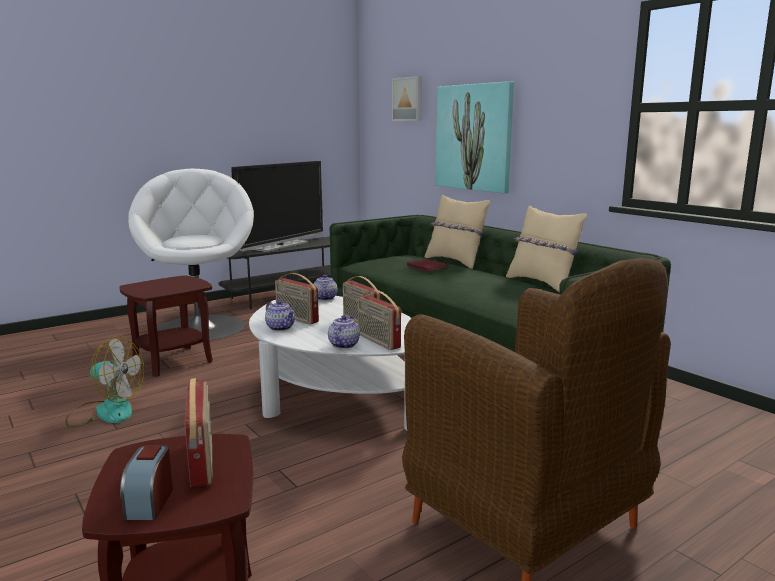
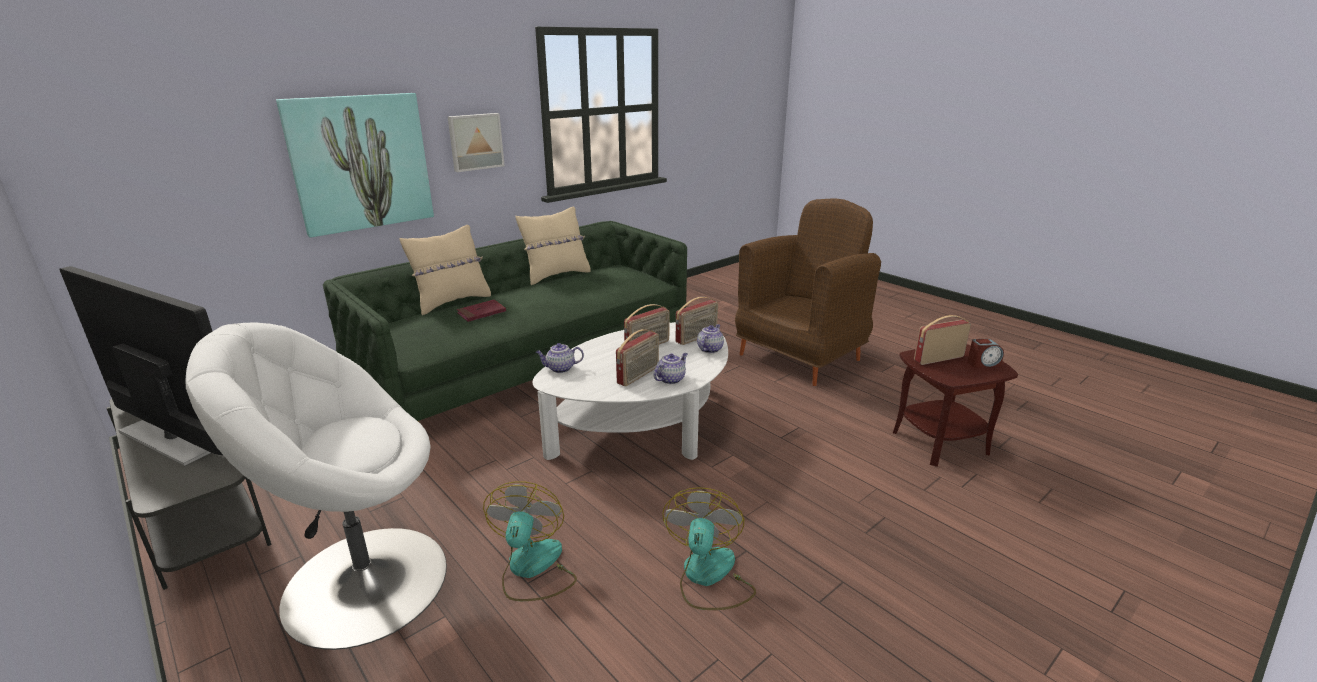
camera: 95 degrees left, 10 degrees up
brown side table [119,275,213,376] -> fan [483,481,577,601]
teapot [328,315,360,349] -> teapot turned 105 degrees clockwise [697,324,724,353]
picture [392,76,422,121] -> picture moved to [447,113,505,172]

